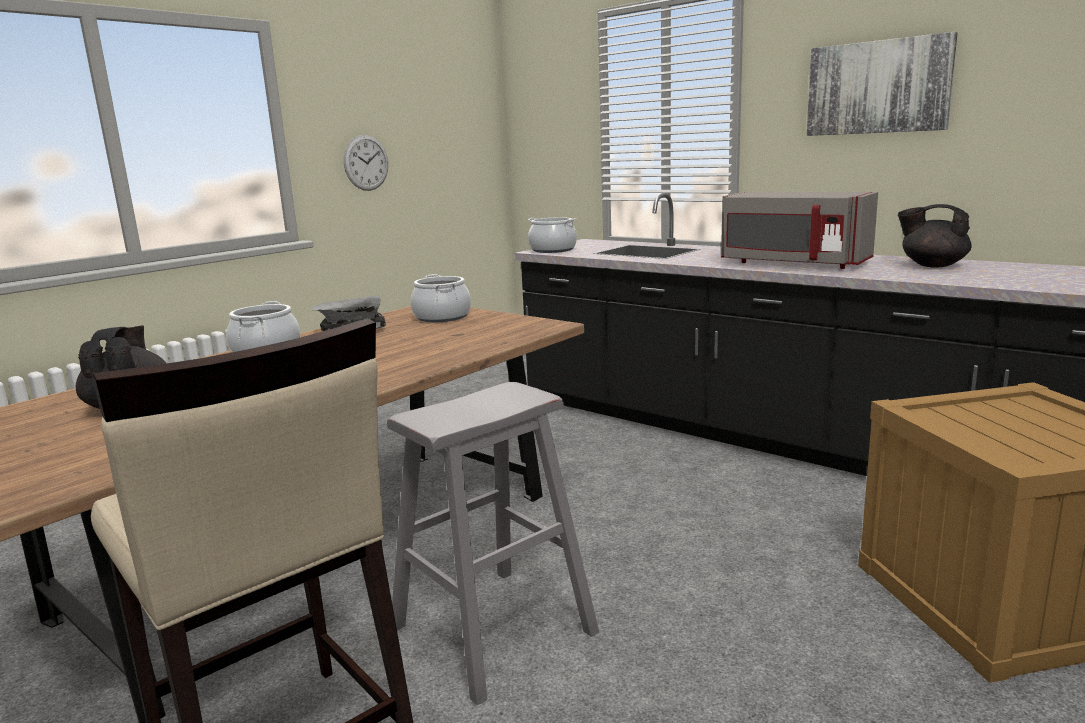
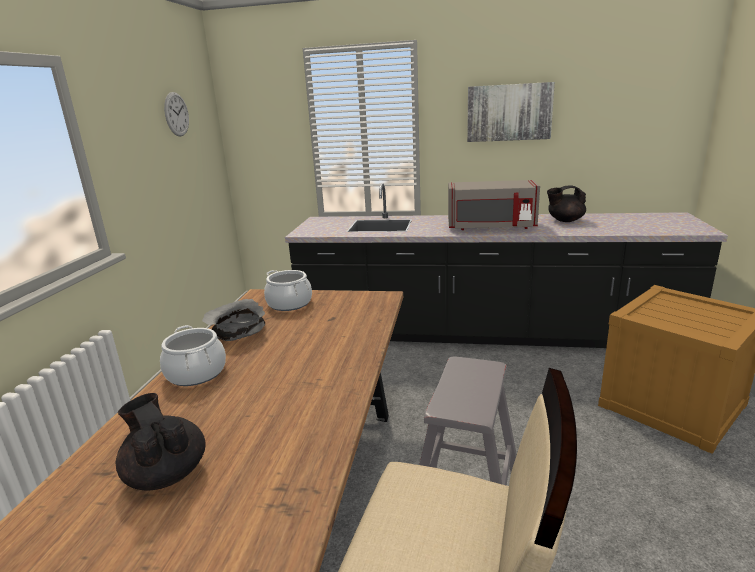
camera: 30 degrees left, 5 degrees up
wall clock [344,135,388,191] -> wall clock moved to [164,92,189,136]
cooking pot [528,217,577,253] -> none

